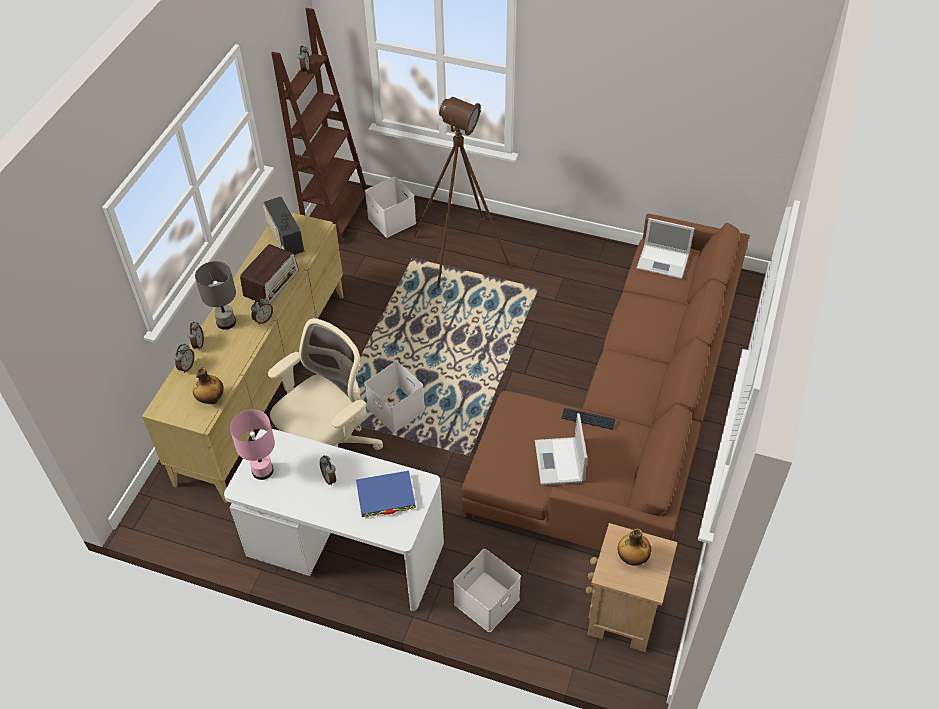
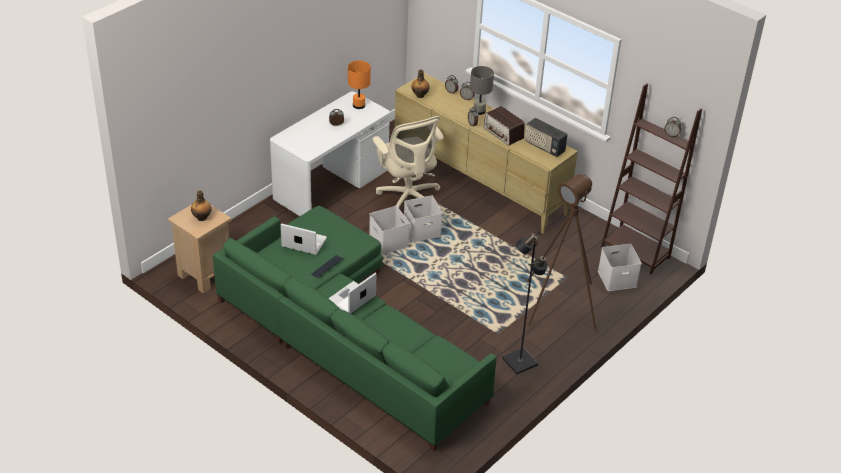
camera: 110 degrees right, 10 degrees down
pink table lamp [230,409,275,480] -> orange table lamp [348,61,371,109]
radio [263,196,304,255] -> radio turned 135 degrees counterclockwise [525,118,568,157]
blue book [356,471,416,517] -> none
white storage box [453,549,521,632] -> white storage box moved to [369,206,410,254]
brown sofa [462,213,749,551] -> green sofa [212,206,497,452]
laptop [637,218,694,279] -> laptop moved to [328,273,376,313]
none -> black floor lamp [502,232,548,374]

